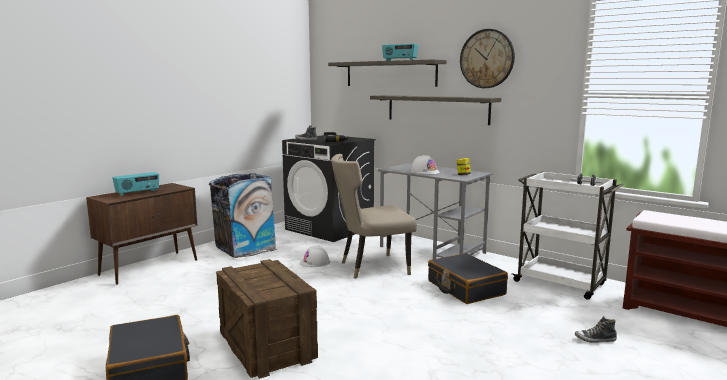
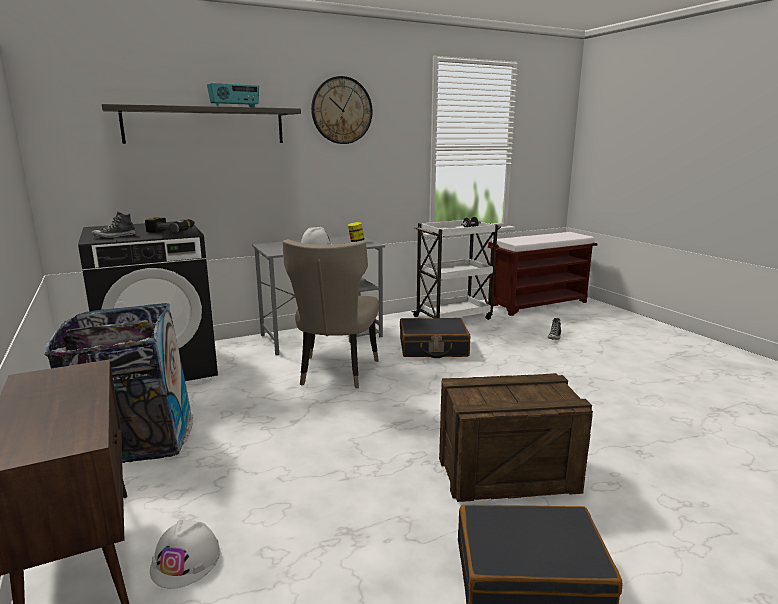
camera: 65 degrees left, 5 degrees up
radio [112,172,159,196] -> none
white hard hat [300,245,330,267] -> white hard hat moved to [150,519,220,589]
shelf [370,95,501,125] -> none

